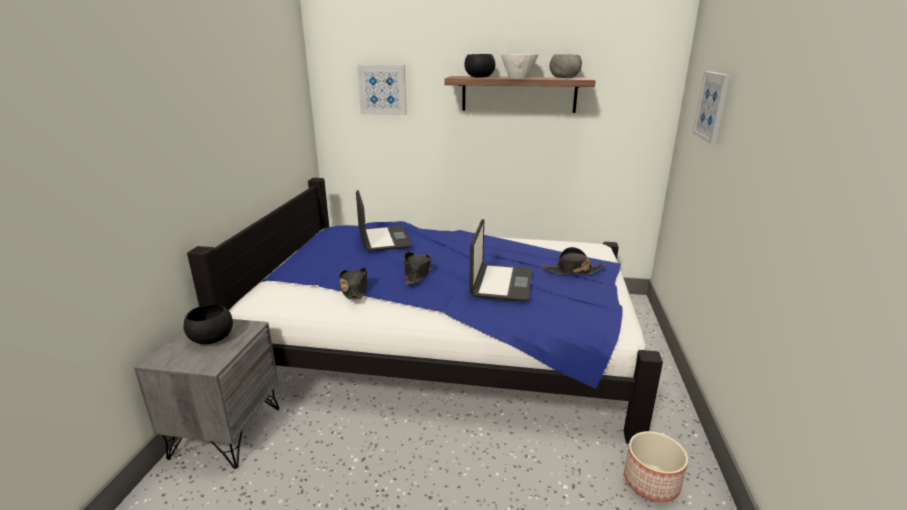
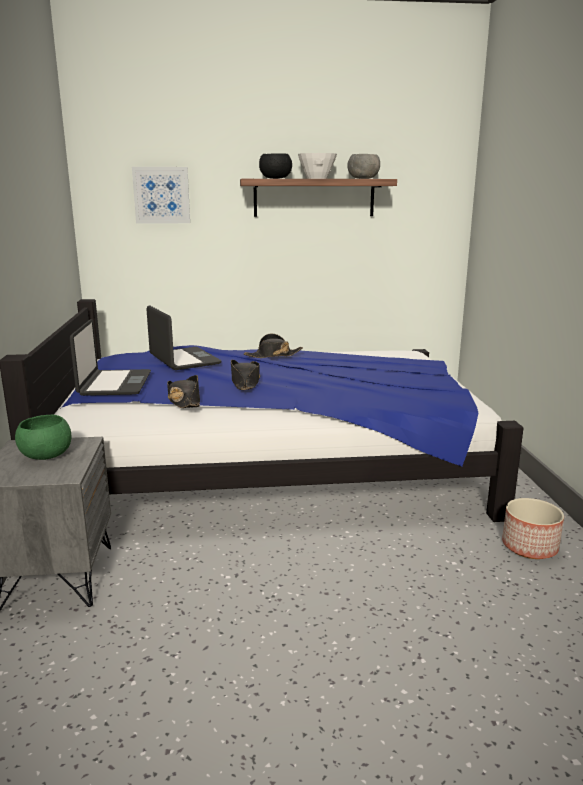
camera: 15 degrees left, 5 degrees down
black bowl [184,304,233,344] -> green bowl [15,414,71,460]
laptop [469,219,532,302] -> laptop moved to [70,319,151,396]
black hat [542,247,605,274] -> black hat moved to [244,333,303,358]
picture [693,72,730,144] -> none

